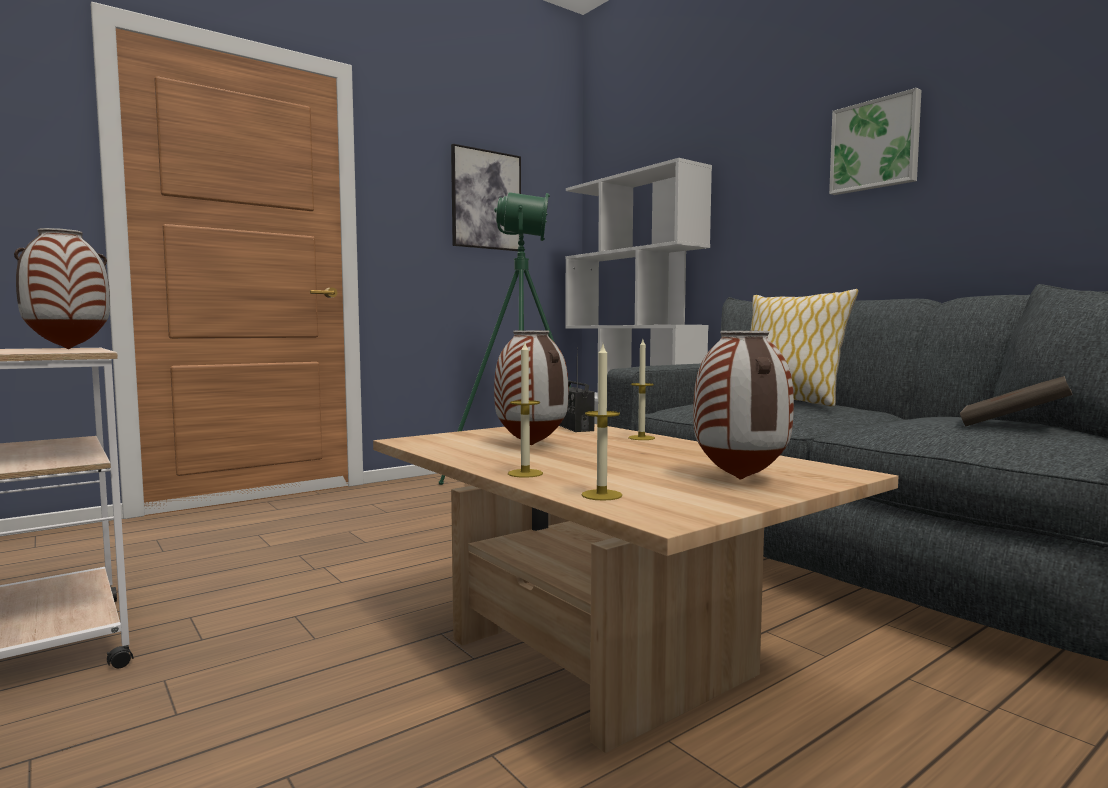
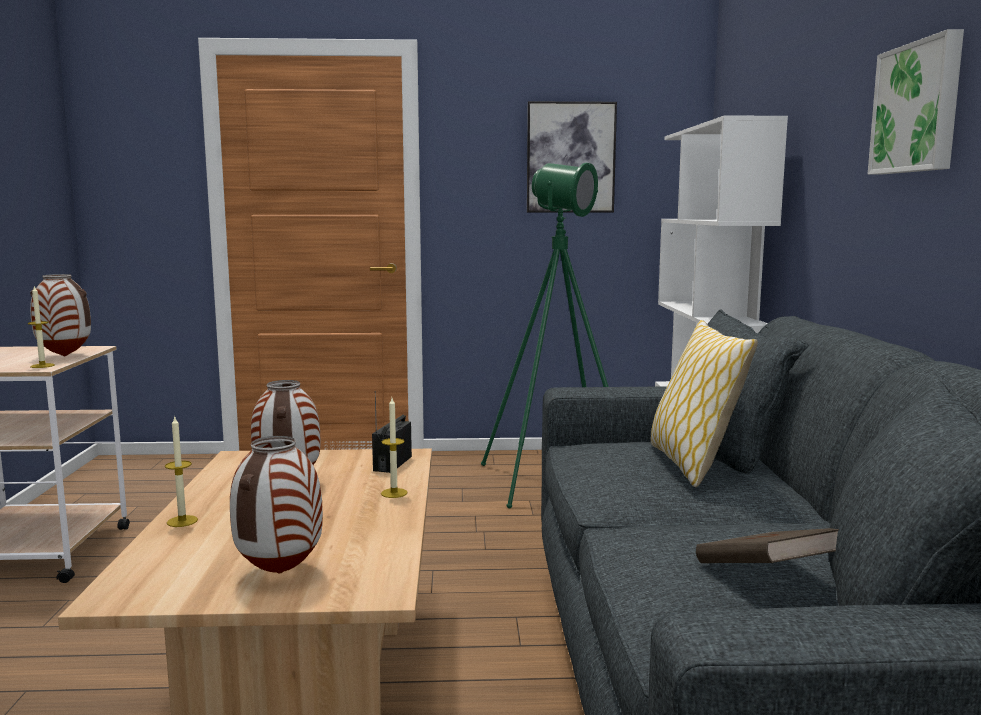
camera: 35 degrees right, 5 degrees up
candle [581,344,622,501] -> candle moved to [28,286,55,368]

